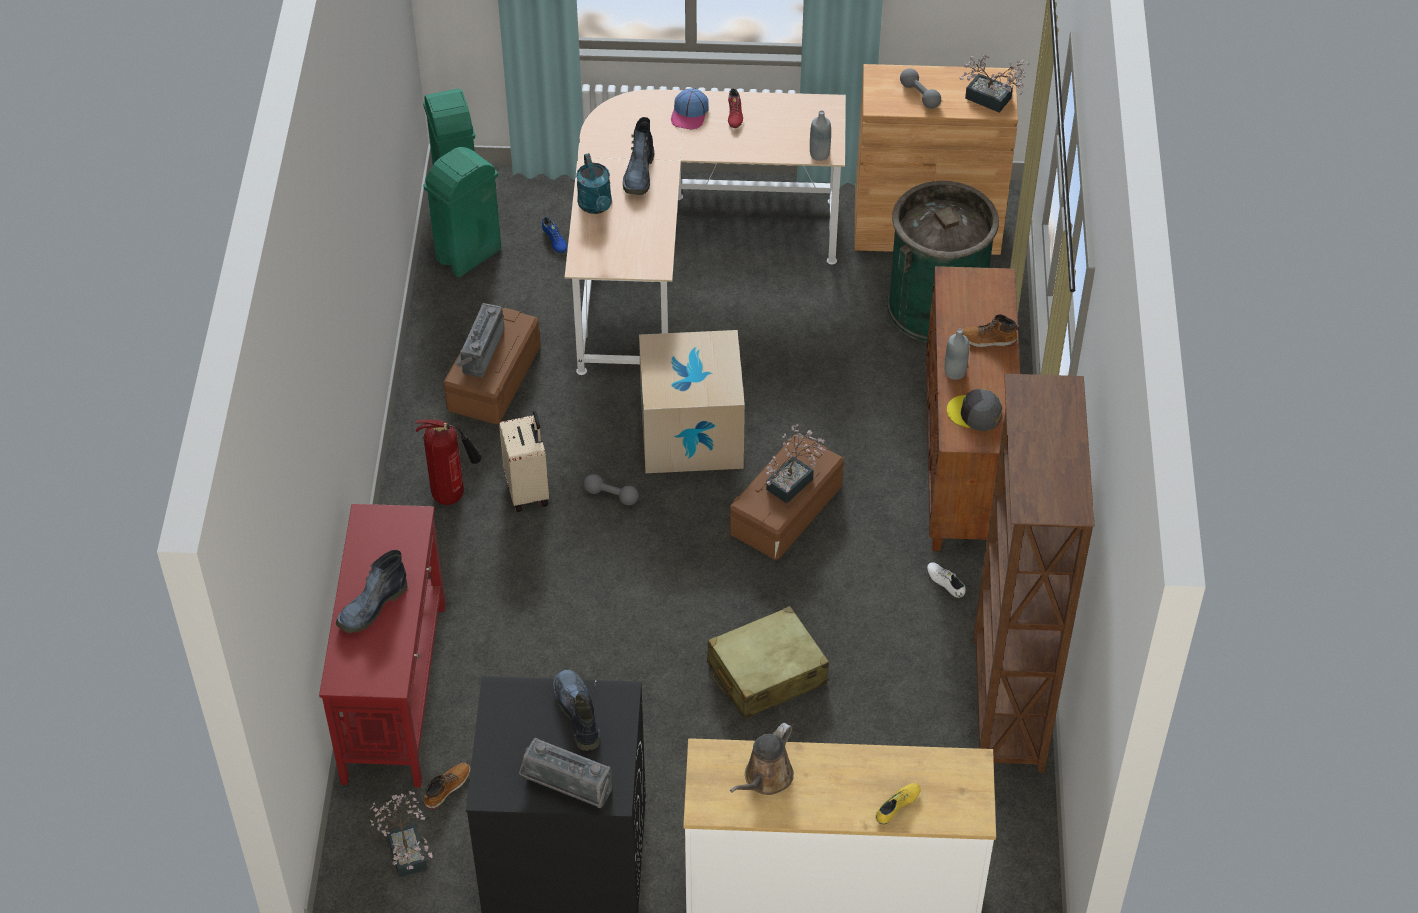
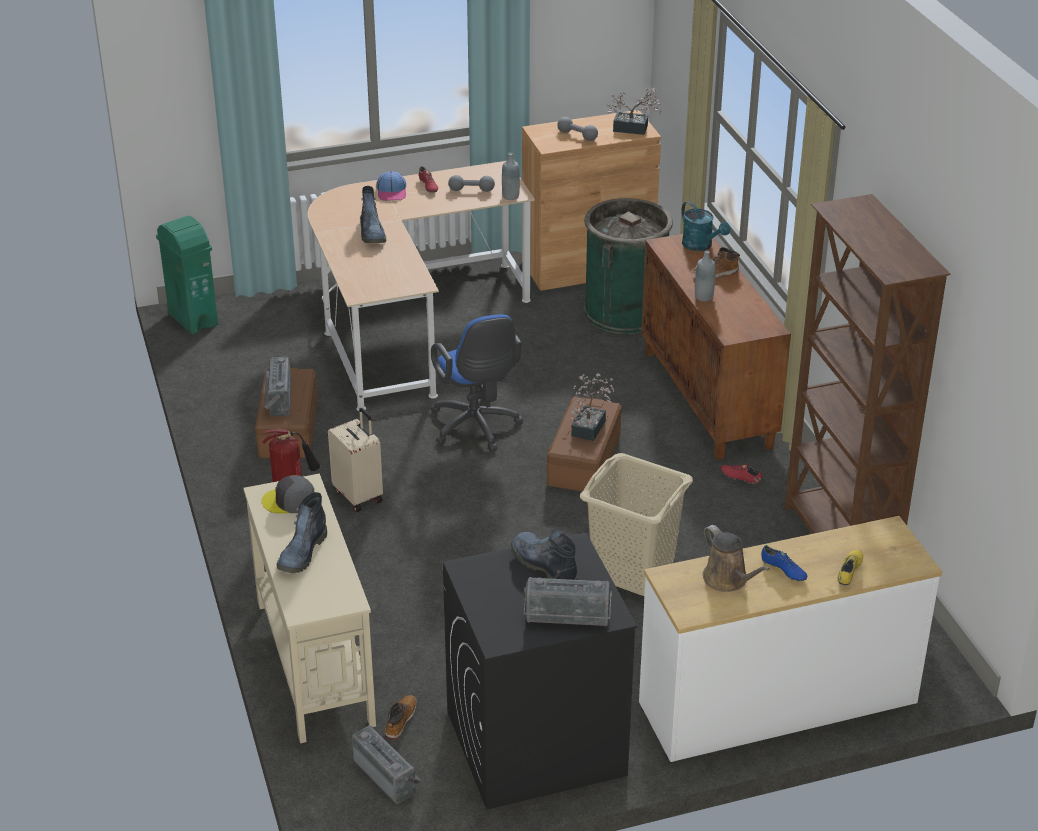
camera: 20 degrees left, 15 degrees down
red console table [319,504,446,788] -> beige console table [243,474,376,743]
potted plant [370,791,433,878] -> radio [351,725,422,804]
green trash can [423,147,501,278] -> none
blue shoe [542,217,567,253] -> blue shoe moved to [761,545,807,582]
turquoise watering can [576,153,612,214] -> turquoise watering can moved to [681,201,730,251]
grey dumbbell [584,474,639,505] -> grey dumbbell moved to [448,175,495,192]
cardboard box [639,330,745,473] -> blue office chair [430,314,523,452]
beige suitcase [707,606,829,719] -> beige laundry basket [580,453,693,596]
brown watering can [730,723,794,795] -> brown watering can turned 45 degrees counterclockwise [703,525,770,592]
white shoe [927,562,966,598] -> red shoe [721,464,762,485]
grey cap [947,389,1002,431] -> grey cap moved to [262,475,314,513]

